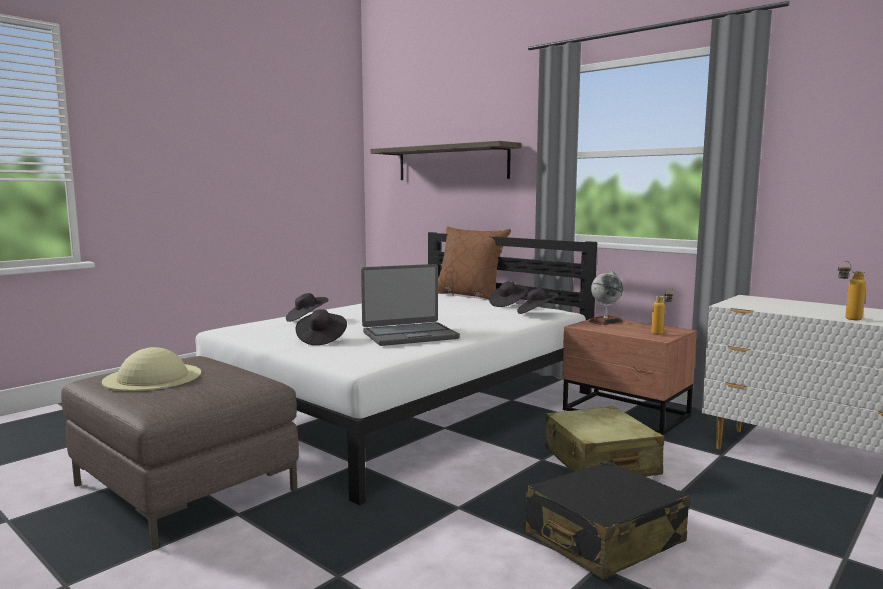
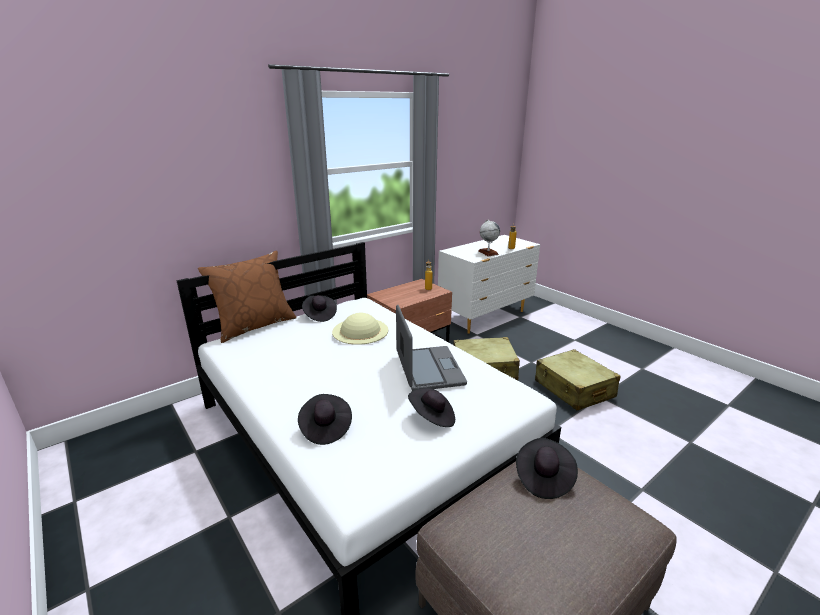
camera: 80 degrees left, 15 degrees up
beige hat [102,347,201,391] -> beige hat moved to [332,313,388,345]
shelf [371,141,521,180] -> none
black hat [517,288,559,314] -> black hat moved to [516,438,578,499]
black suitcase [525,461,689,580] -> beige suitcase [535,349,621,410]
globe [589,271,623,325] -> globe moved to [478,219,500,256]

